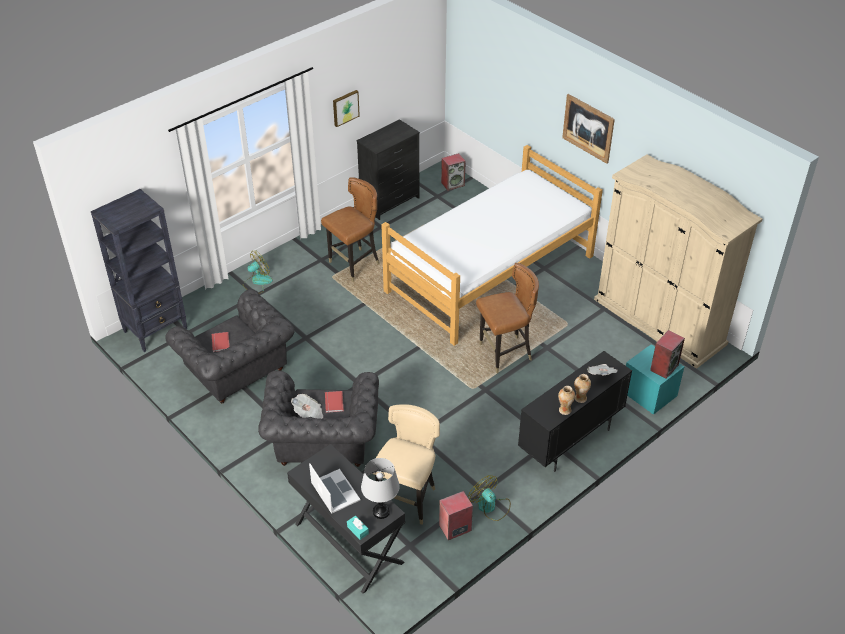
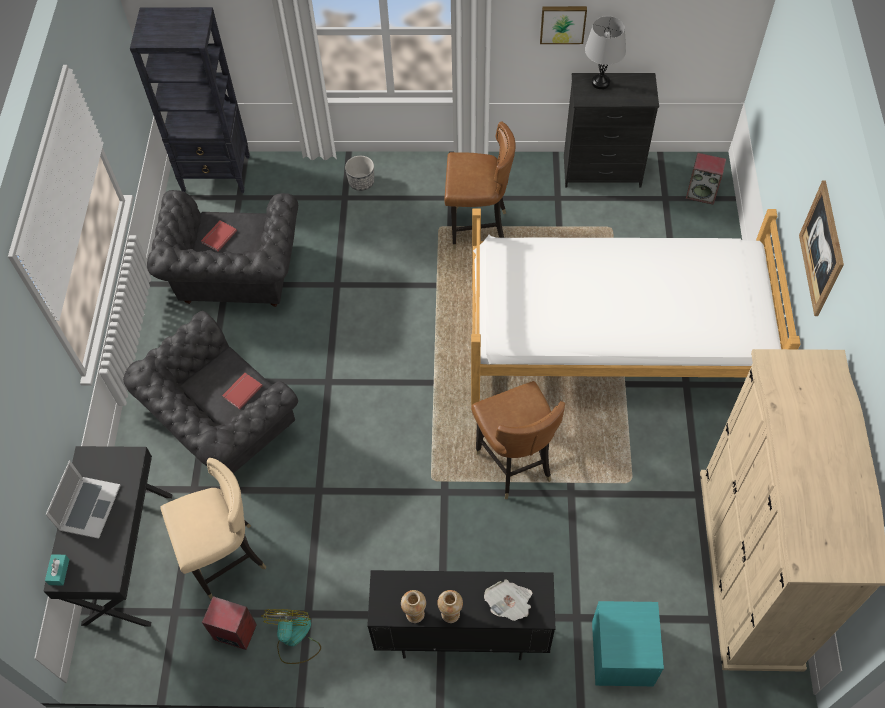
camera: 45 degrees right, 15 degrees up
fan [243,251,273,293] -> planter [345,156,374,191]
newspaper [291,394,323,419] -> none
grey table lamp [361,458,400,519] -> grey table lamp moved to [585,16,626,89]
brown chair [476,263,539,373] -> brown chair turned 45 degrees clockwise [471,381,565,499]
speaker [650,330,685,379] -> none

